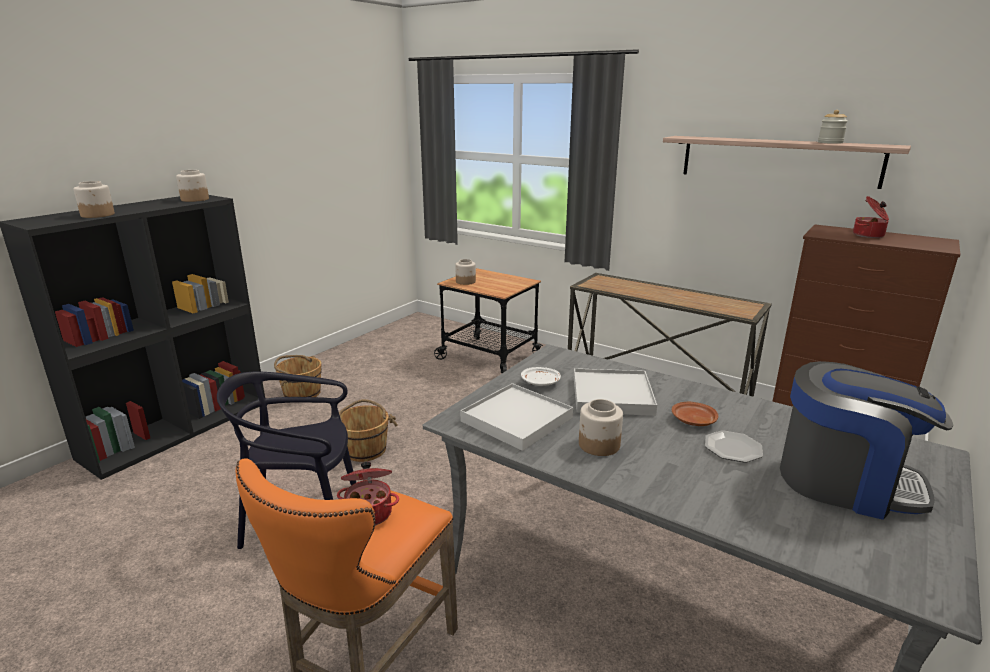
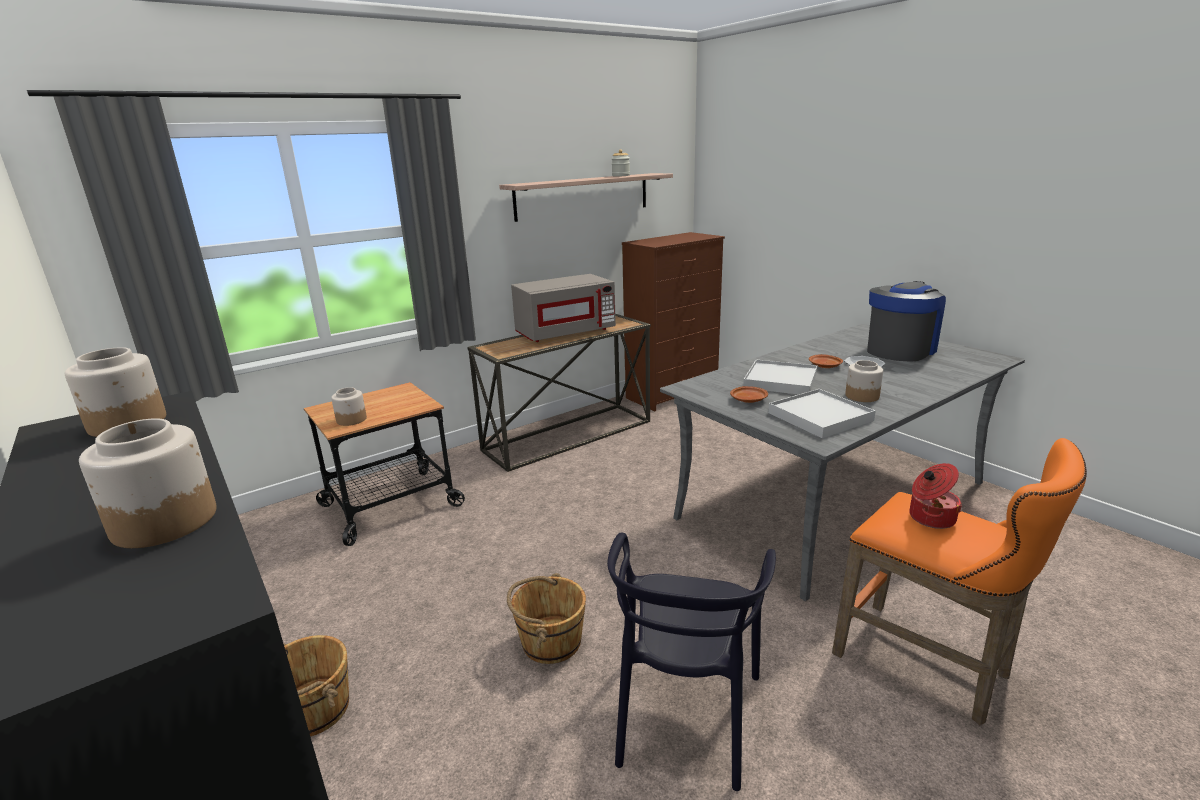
camera: 70 degrees left, 0 degrees up
white plate [521,367,561,386] -> brown plate [730,386,768,403]
cooking pot [853,196,889,238] -> none
none -> grey microwave [511,274,616,342]

